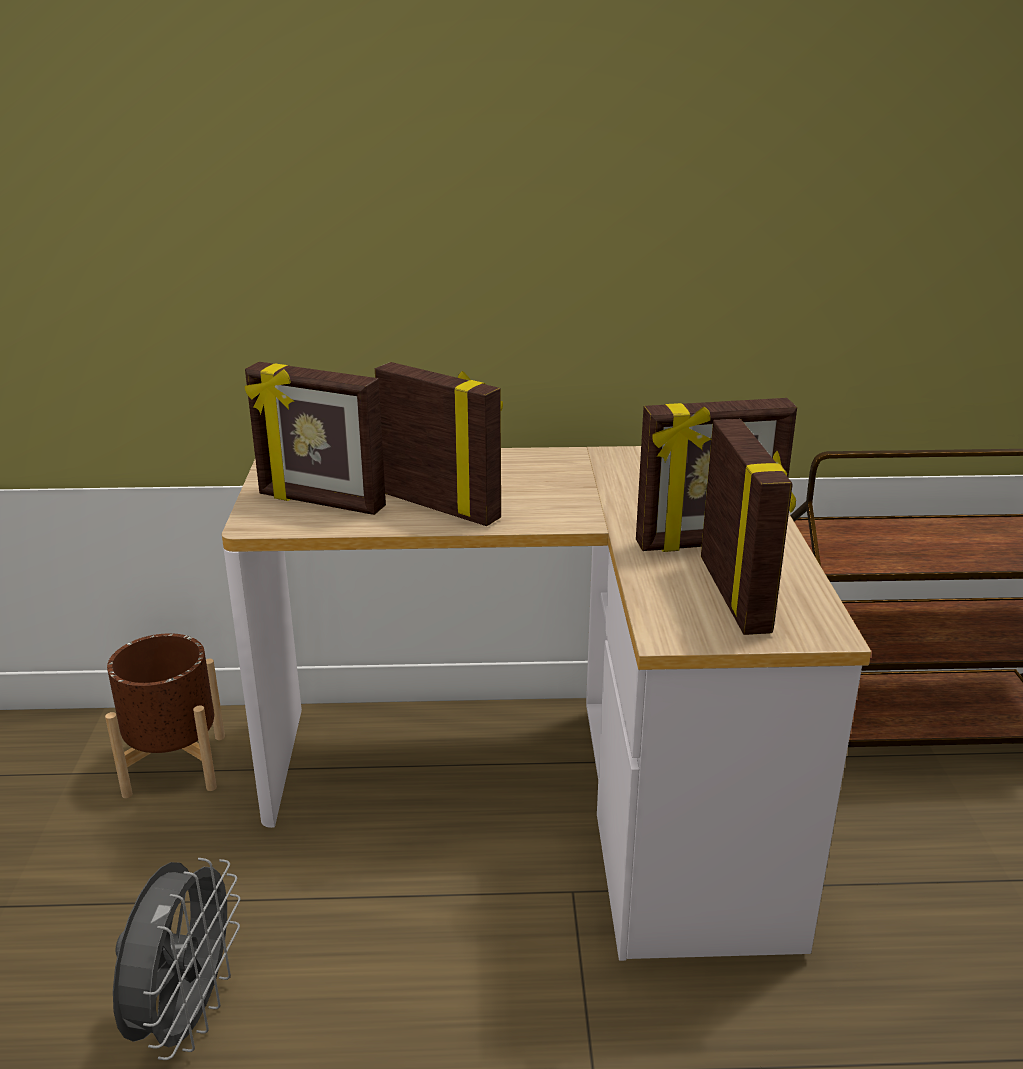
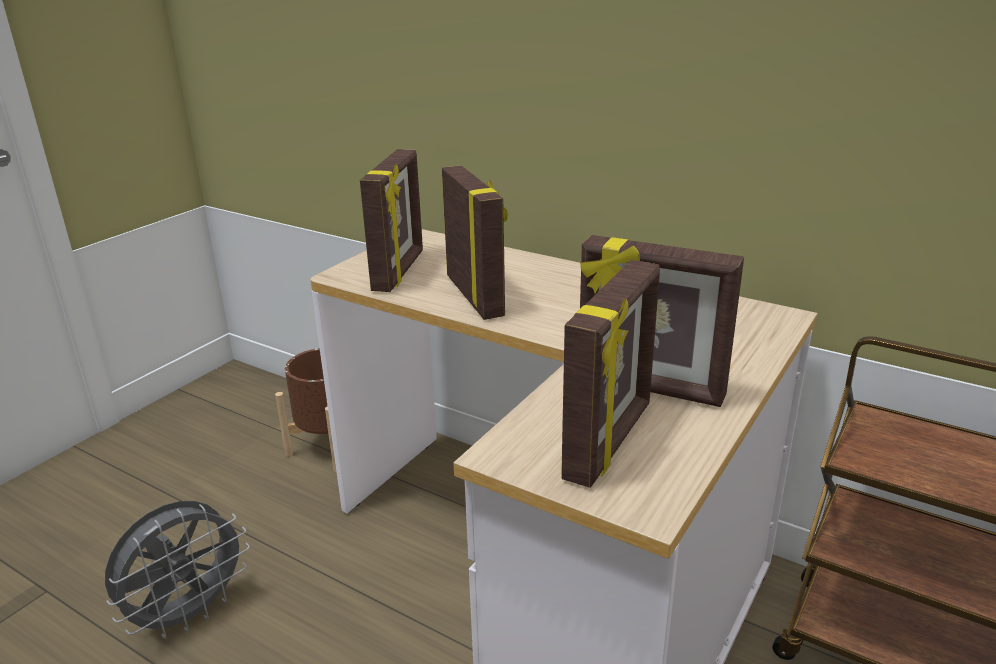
camera: 35 degrees right, 0 degrees up
picture frame [245,362,386,515] -> picture frame turned 135 degrees counterclockwise [360,149,423,292]

